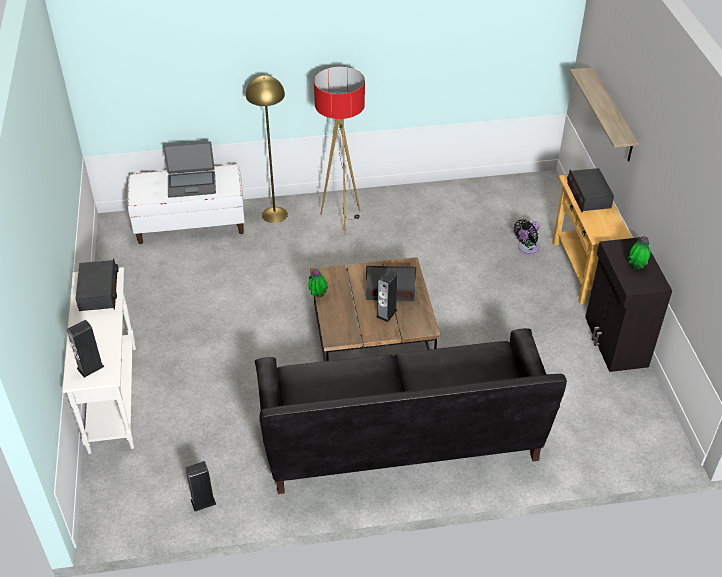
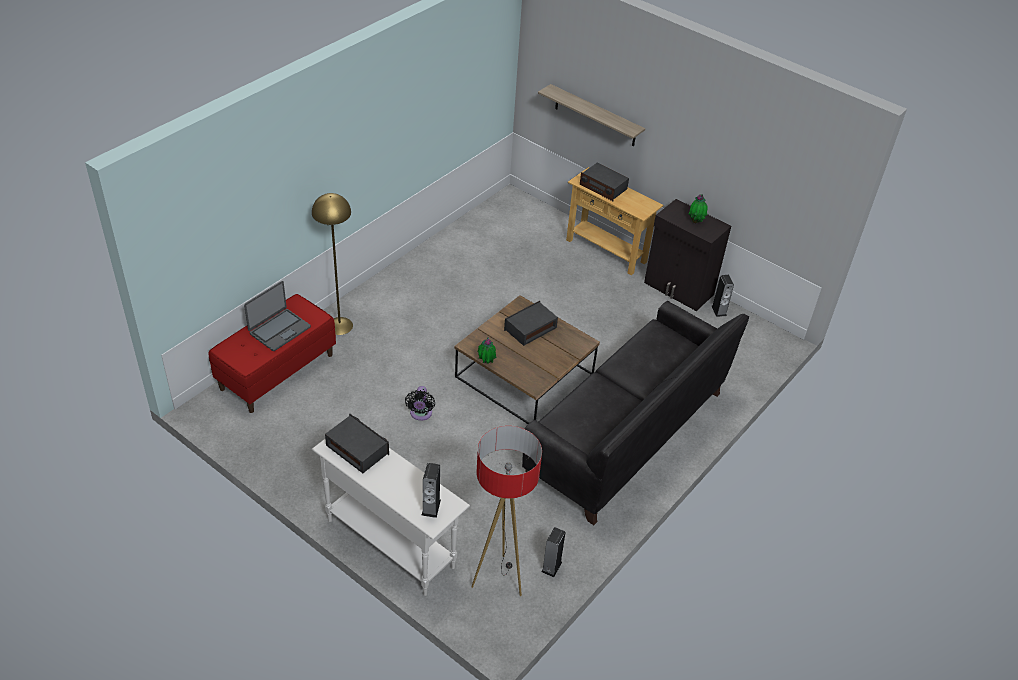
camera: 45 degrees left, 0 degrees up
white bench [127,164,245,244] -> red bench [209,294,336,413]
floor lamp [314,67,365,235] -> floor lamp moved to [472,426,542,596]
speaker [376,270,398,322] -> speaker moved to [712,275,734,317]
black fan [514,219,540,254] -> black fan moved to [405,386,435,421]

